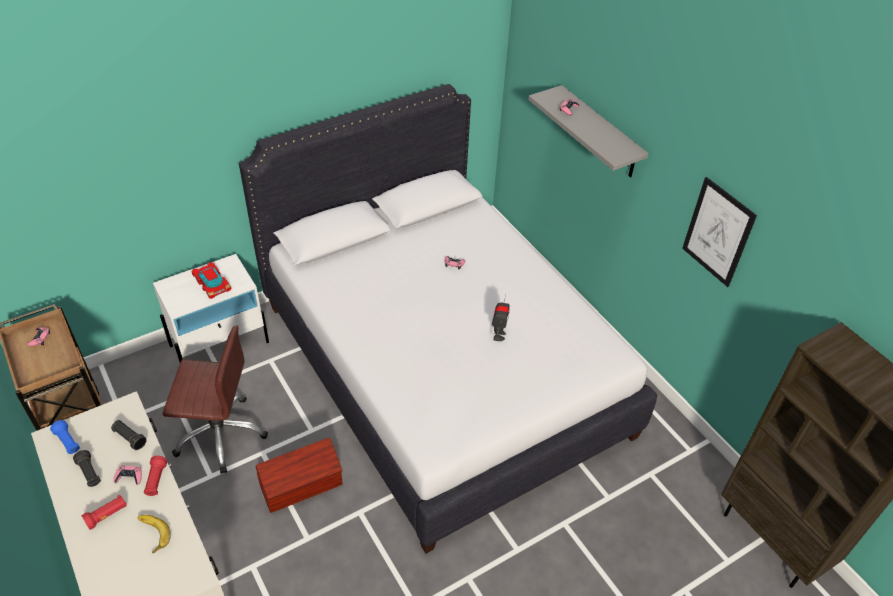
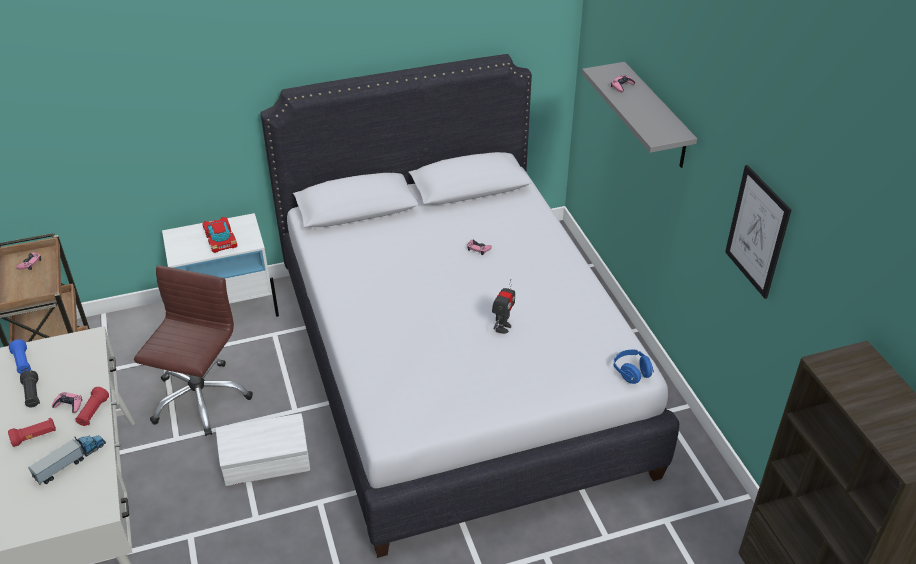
camera: 15 degrees right, 5 degrees down
black flashlight [111,420,147,450] -> none
banana [138,515,171,553] -> toy truck [28,435,106,485]
brown office chair [163,326,268,474] -> brown office chair turned 90 degrees counterclockwise [134,265,253,436]
brown storage box [256,437,342,513] -> white storage box [216,413,310,486]
none -> blue headphones [613,350,654,384]

